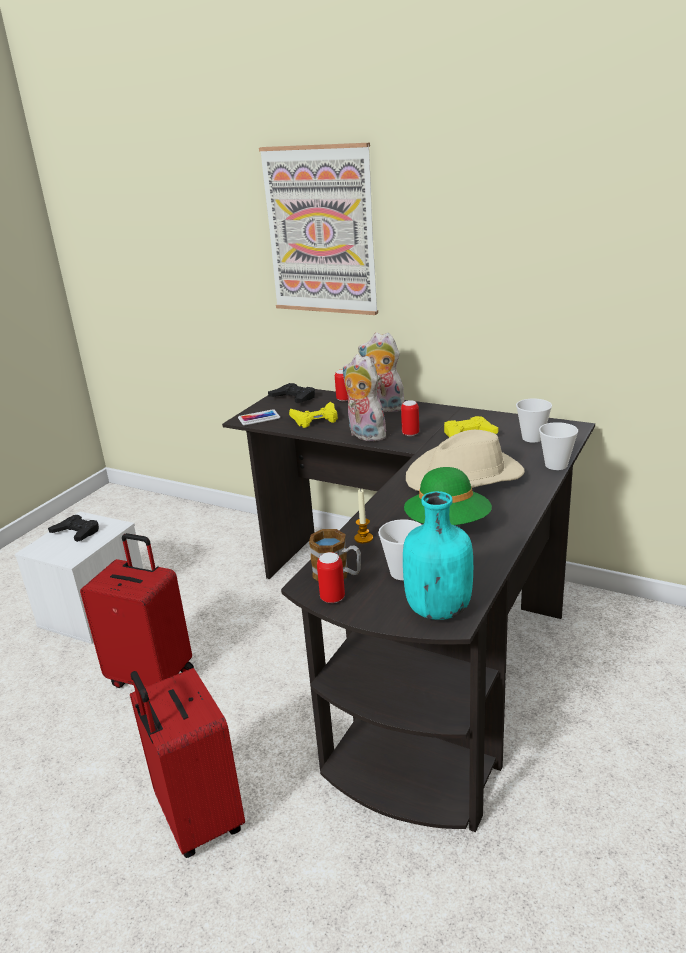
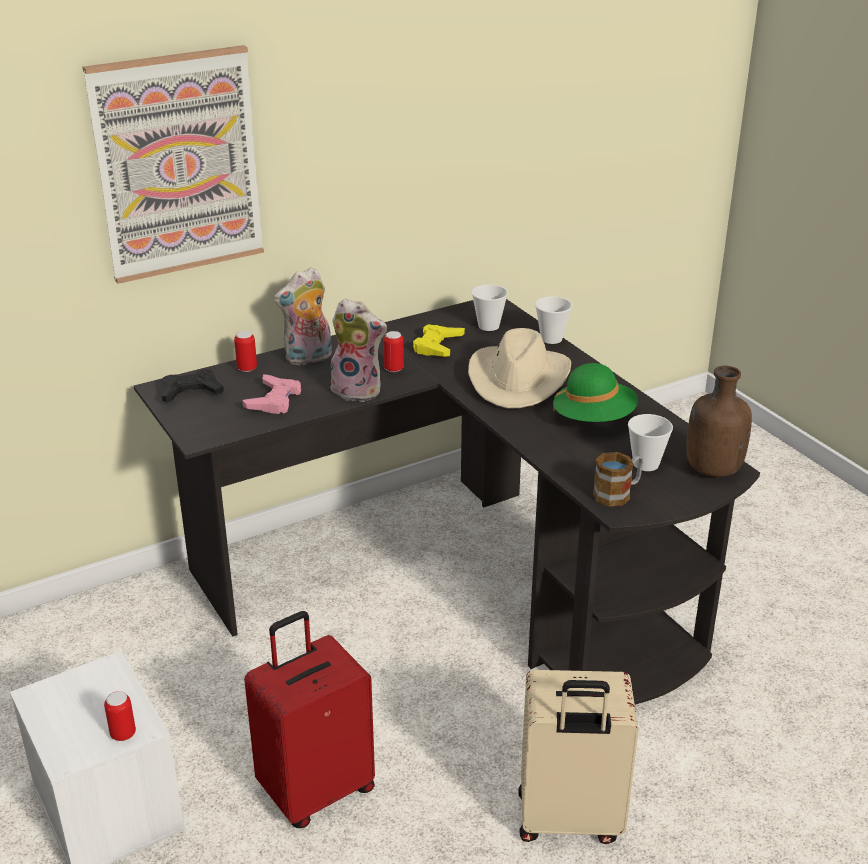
camera: 60 degrees left, 5 degrees up
black game controller [48,515,99,542] -> none
red suitcase [130,668,245,858] -> beige suitcase [518,670,638,844]
phone [238,409,280,425] -> none
yellow game controller [289,402,338,428] -> pink game controller [242,374,301,414]
can [317,552,345,603] -> can moved to [104,691,136,741]
plush toy [343,354,386,441] -> plush toy turned 150 degrees counterclockwise [331,298,387,402]
candle [354,489,373,543] -> none
turquoise bottle [403,491,473,620] -> brown bottle [686,366,752,477]

